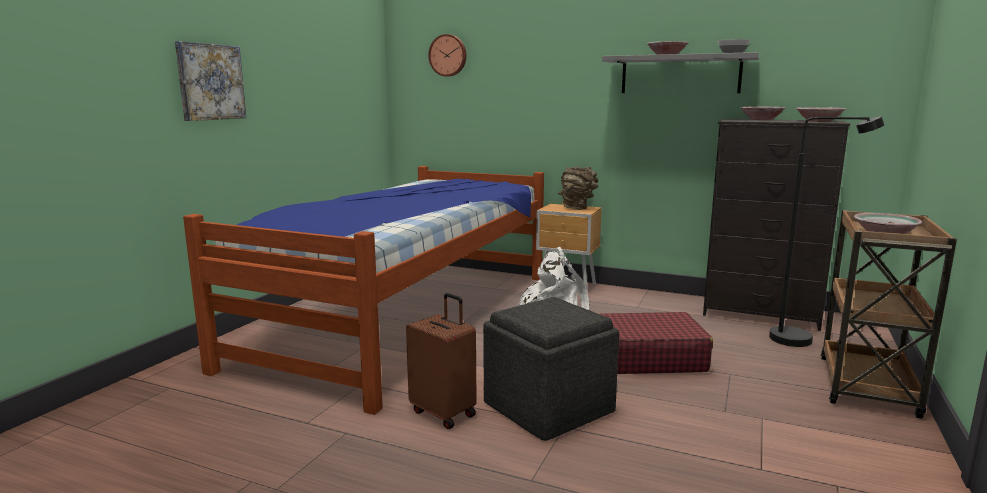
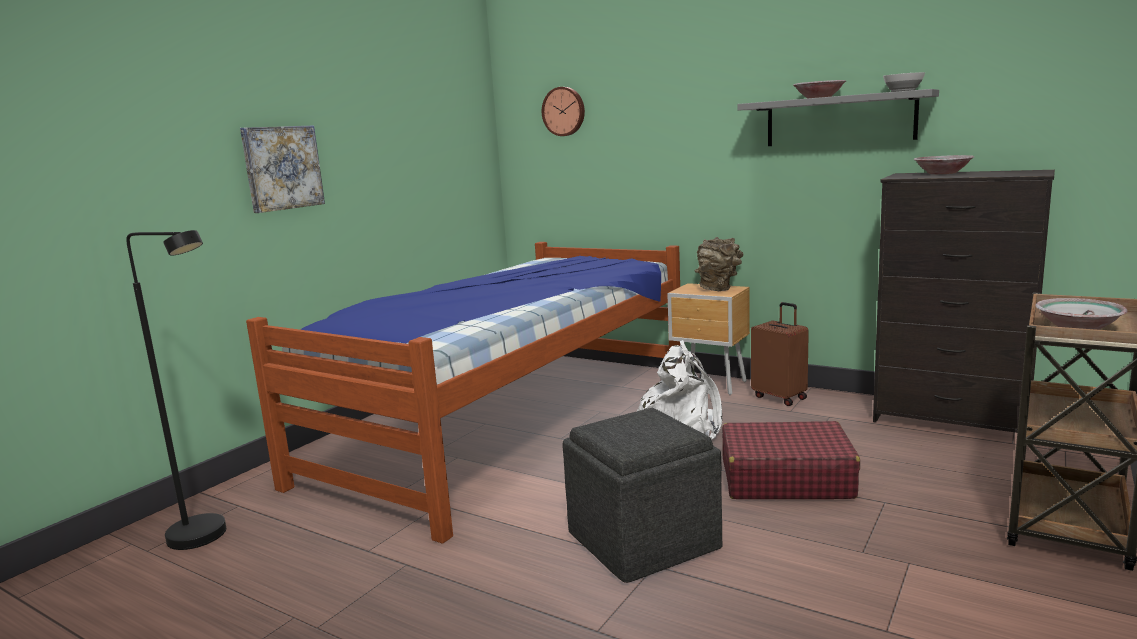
camera: 10 degrees right, 0 degrees up
brown suitcase [406,293,477,429] -> brown suitcase moved to [751,302,809,406]
black floor lamp [769,116,884,347] -> black floor lamp moved to [126,230,226,550]
bowl [796,107,846,122] -> none

